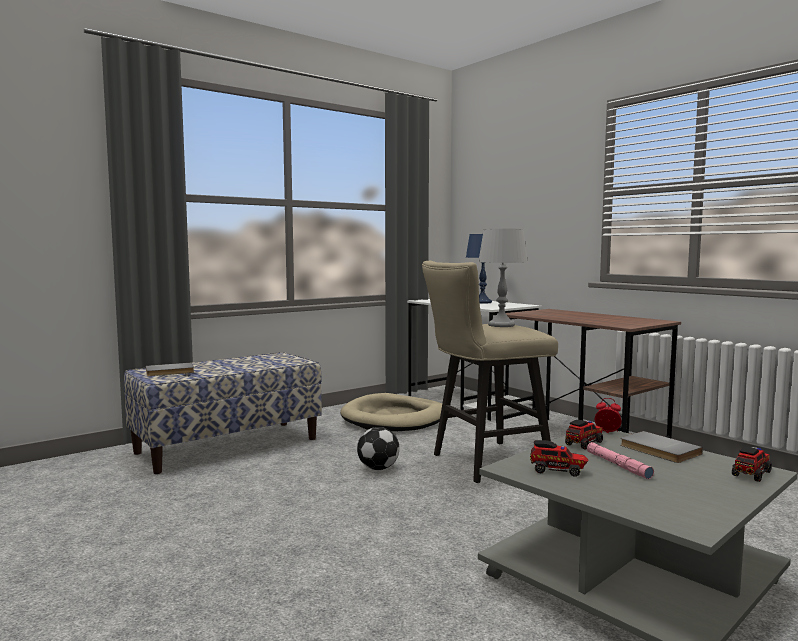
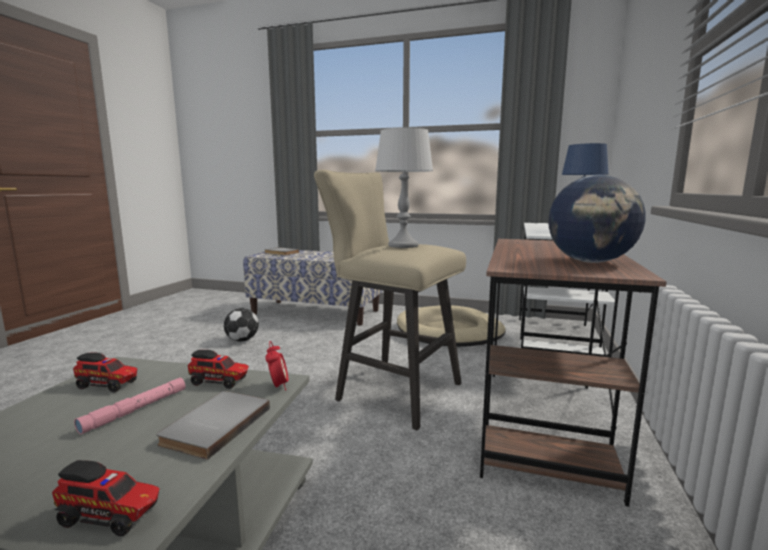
camera: 55 degrees right, 5 degrees up
football [357,427,399,470] -> football moved to [224,308,259,342]
toy truck [530,440,589,477] -> toy truck turned 60 degrees counterclockwise [73,353,138,392]
none -> globe [548,175,646,263]

